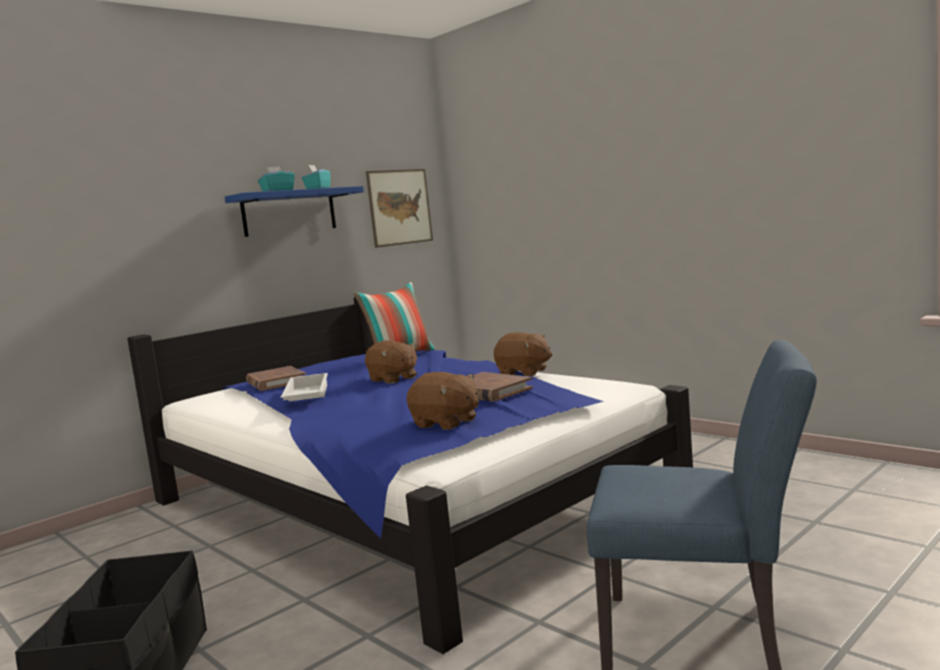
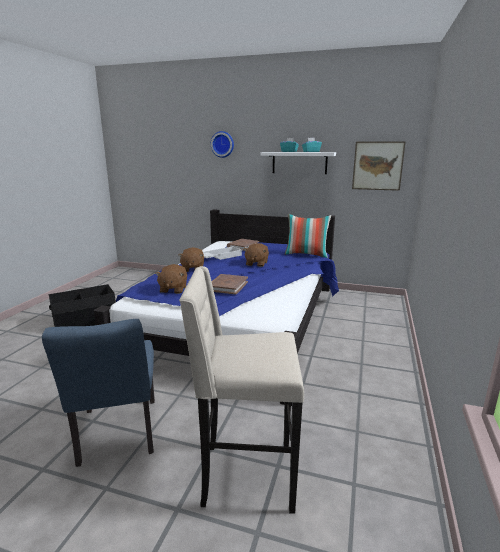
camera: 60 degrees right, 10 degrees up
blue shelf [225,186,364,237] -> white shelf [260,152,336,174]
brown plush toy [494,332,552,376] -> brown plush toy moved to [178,247,204,272]
none -> beige stool [179,266,304,514]
none -> wall clock [211,131,234,158]

